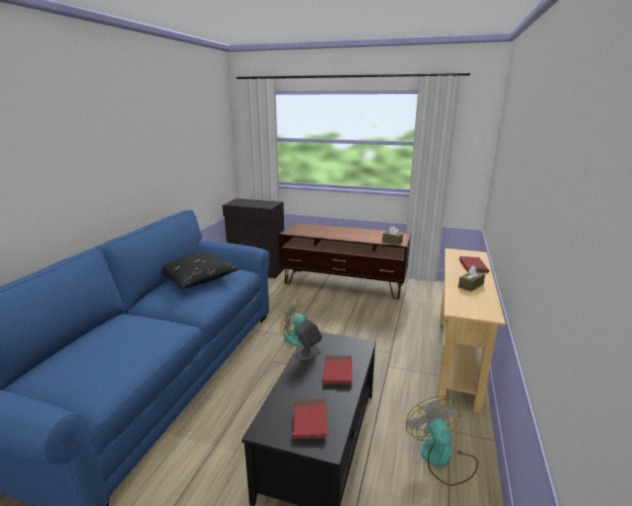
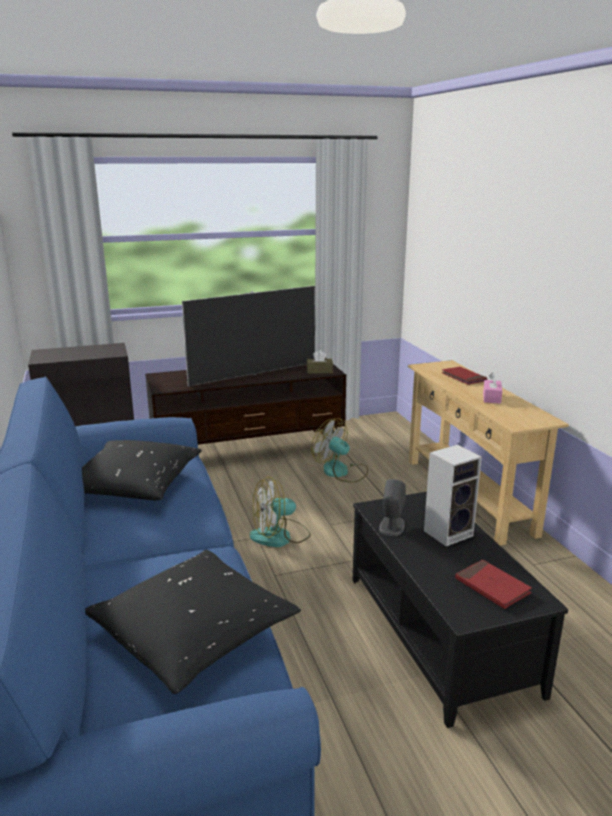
camera: 35 degrees left, 0 degrees up
red book [323,355,352,385] -> speaker [424,445,482,546]
fan [406,396,478,486] -> fan moved to [311,418,368,483]
brown tissue box [458,265,485,292] -> pink tissue box [483,373,502,404]
none -> black pillow [85,550,301,694]
none -> television [182,286,315,386]

